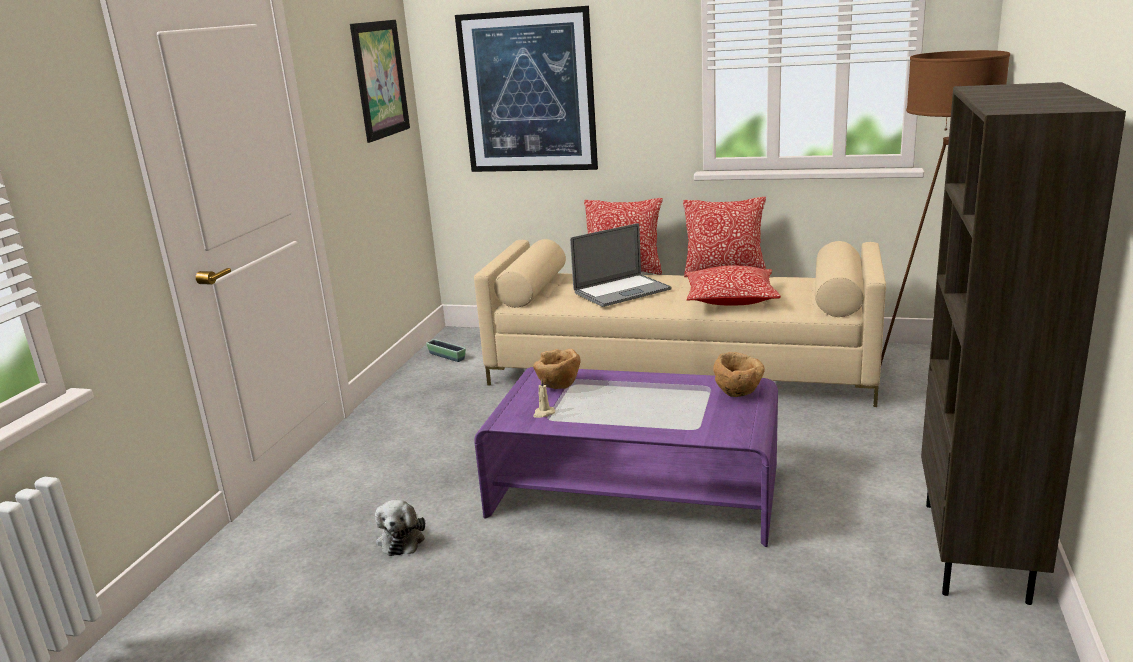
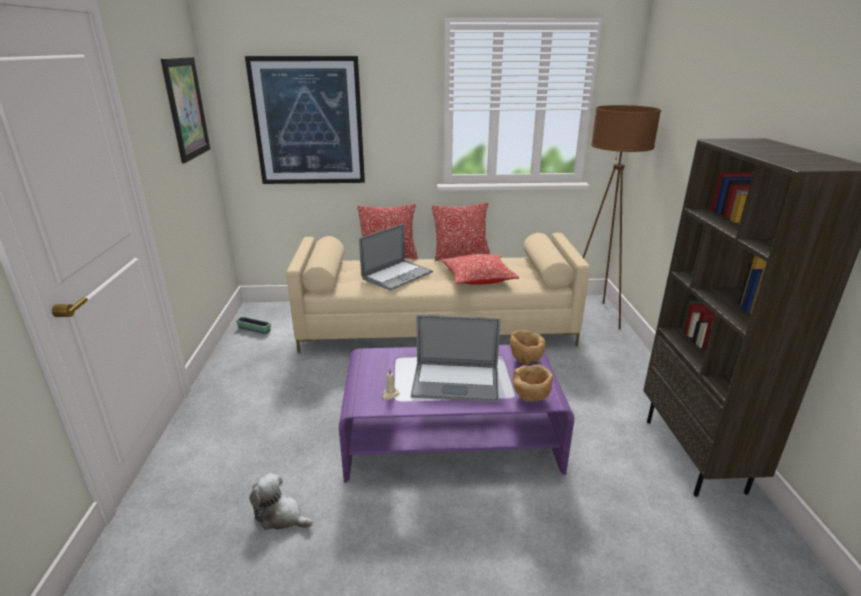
camera: 20 degrees left, 5 degrees up
plush toy [375,500,425,556] -> plush toy turned 135 degrees clockwise [249,473,313,530]
brown bowl [533,349,581,389] -> brown bowl moved to [513,364,553,402]
none -> laptop [411,315,500,402]

